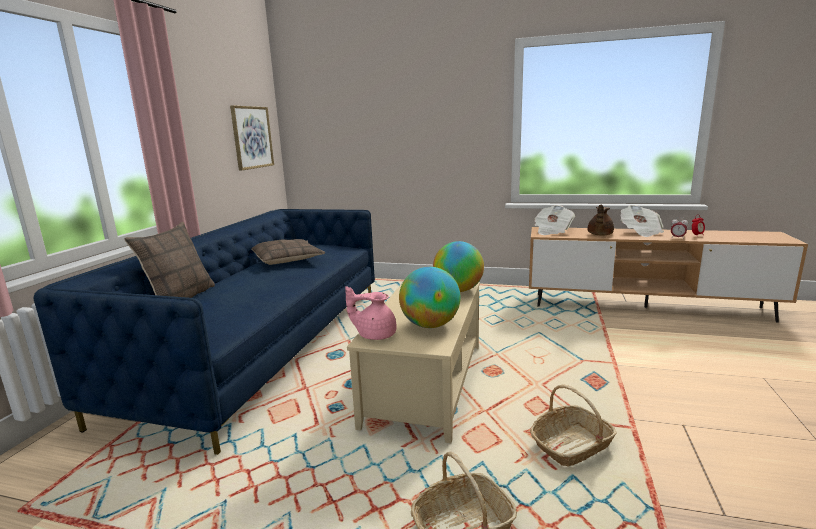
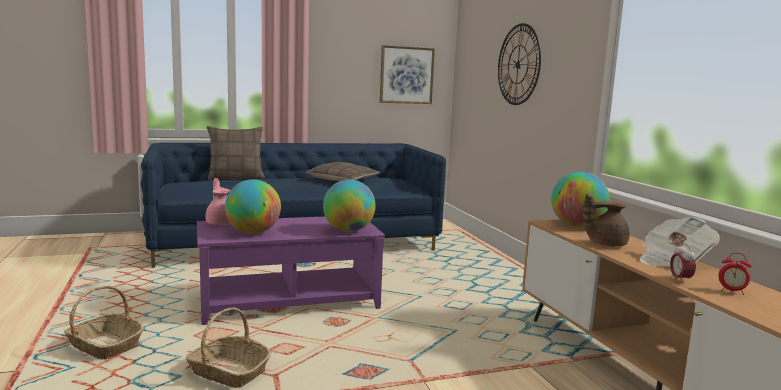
camera: 55 degrees right, 5 degrees down
beige coffee table [347,282,480,443] -> purple coffee table [197,217,385,325]
newspaper [534,205,575,235] -> globe [551,171,610,227]
none -> wall clock [498,23,541,105]

